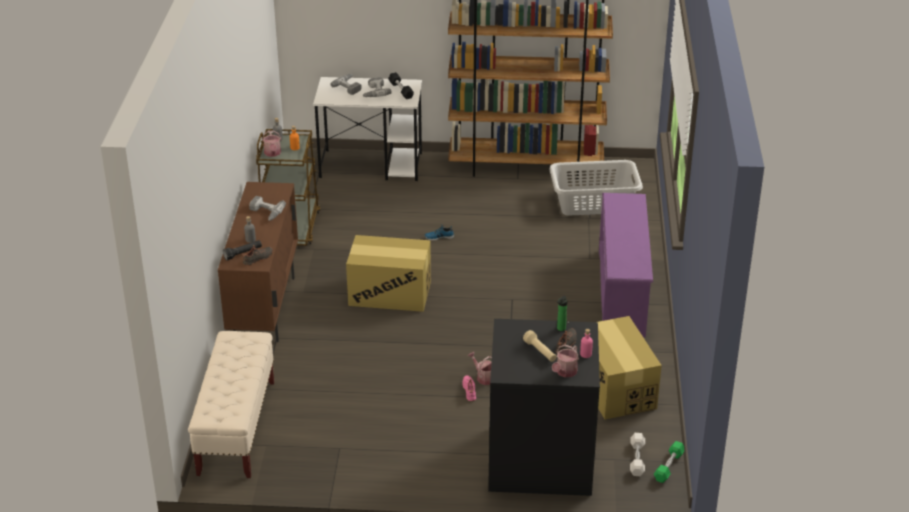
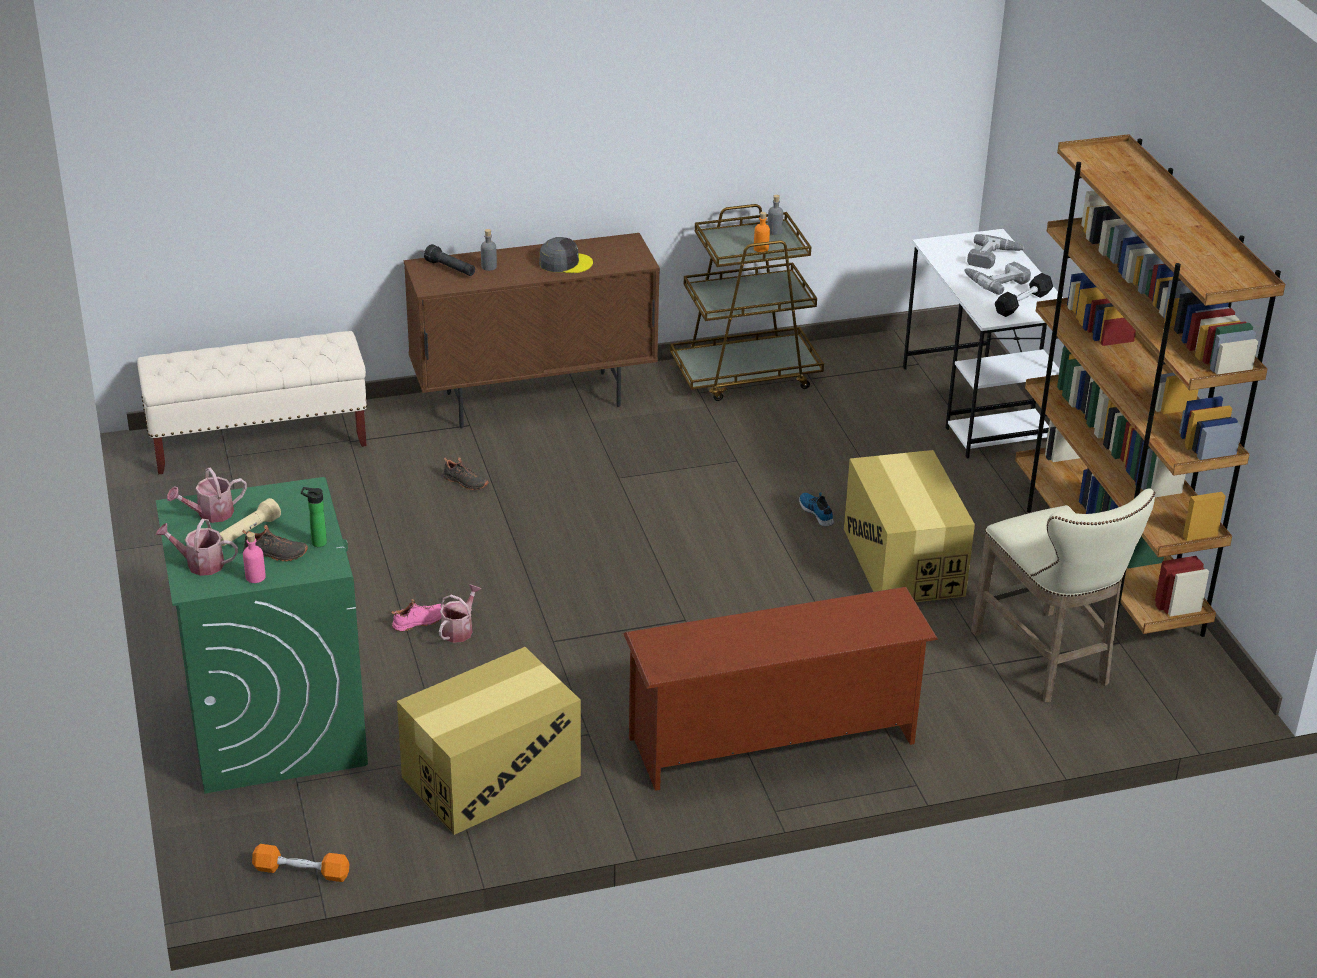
camera: 70 degrees right, 0 degrees up
black shoe [242,245,273,266] -> black shoe moved to [443,457,489,490]
power drill [249,196,286,221] -> grey cap [539,237,593,273]
watering can [262,130,281,157] -> watering can moved to [167,467,247,523]
cardboard box [346,235,431,312] -> cardboard box moved to [844,450,975,602]
black washing machine [488,319,600,496] -> green washing machine [156,477,368,794]
grey laundry basket [549,160,643,216] -> beige stool [971,489,1155,702]
purple shoe rack [599,193,653,338] -> brown shoe rack [623,587,938,791]
white dumbbell [630,433,645,476] -> none
green dumbbell [654,441,684,483] -> orange dumbbell [252,844,349,882]

